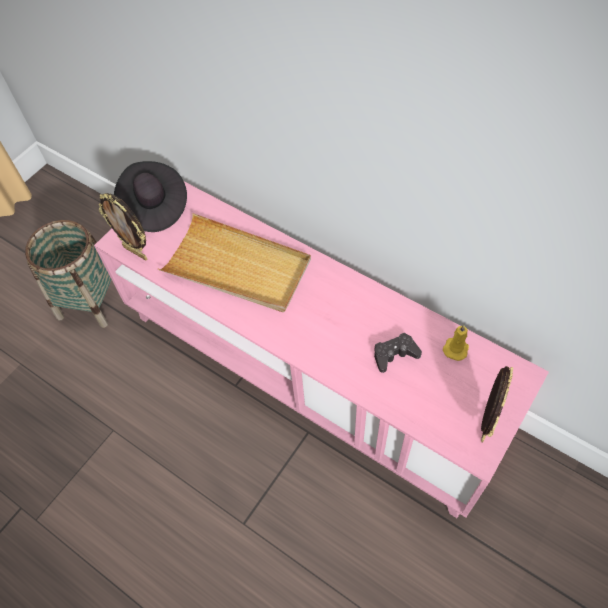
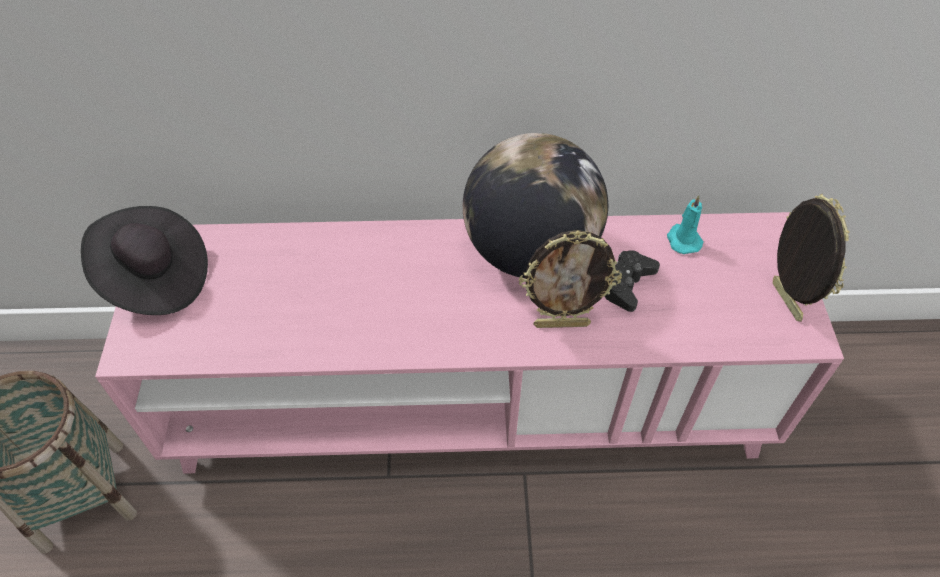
camera: 40 degrees left, 5 degrees down
picture frame [98,193,148,260] -> picture frame moved to [519,230,622,328]
beige tray [158,213,311,312] -> none
yellow candle [443,325,469,361] -> turquoise candle [667,195,703,254]
none -> globe [463,133,608,278]

